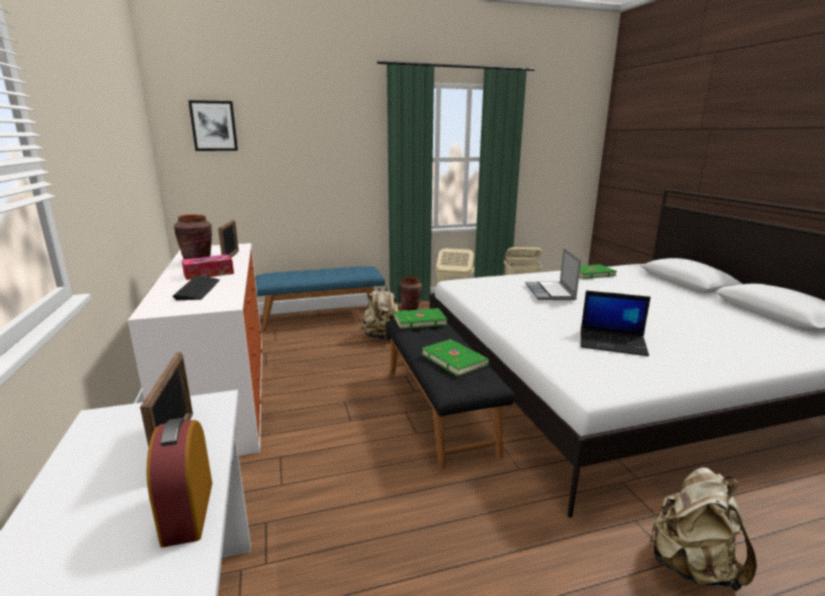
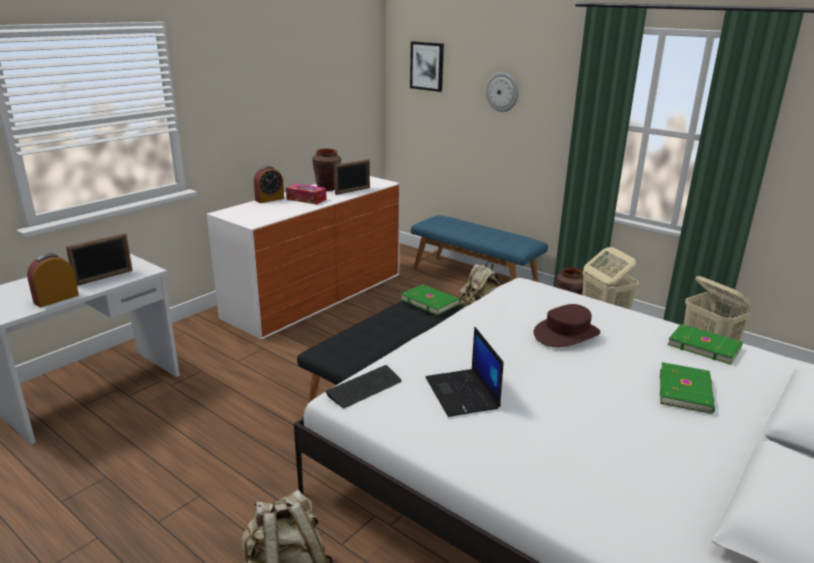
camera: 55 degrees right, 5 degrees up
keyboard [172,275,220,300] -> keyboard moved to [326,365,402,408]
green book [421,339,489,377] -> green book moved to [660,362,715,414]
laptop [525,248,581,300] -> brown hat [534,304,600,347]
none -> alarm clock [254,166,284,203]
none -> wall clock [486,72,519,112]

